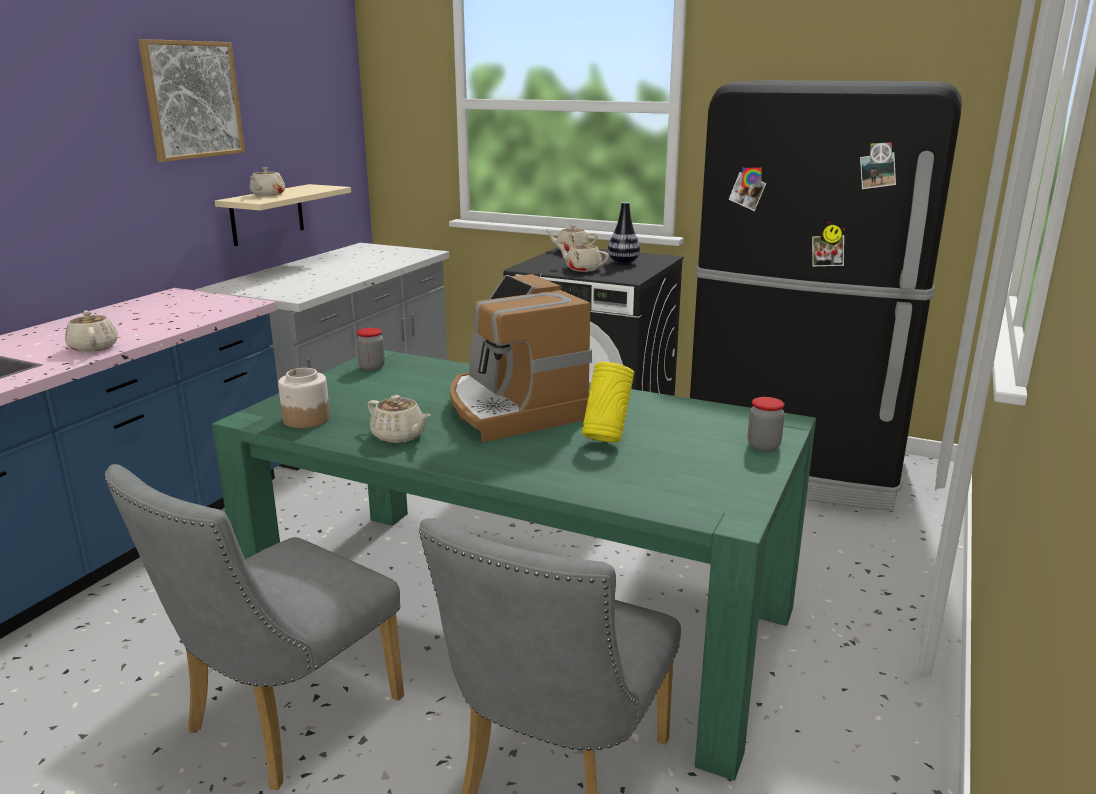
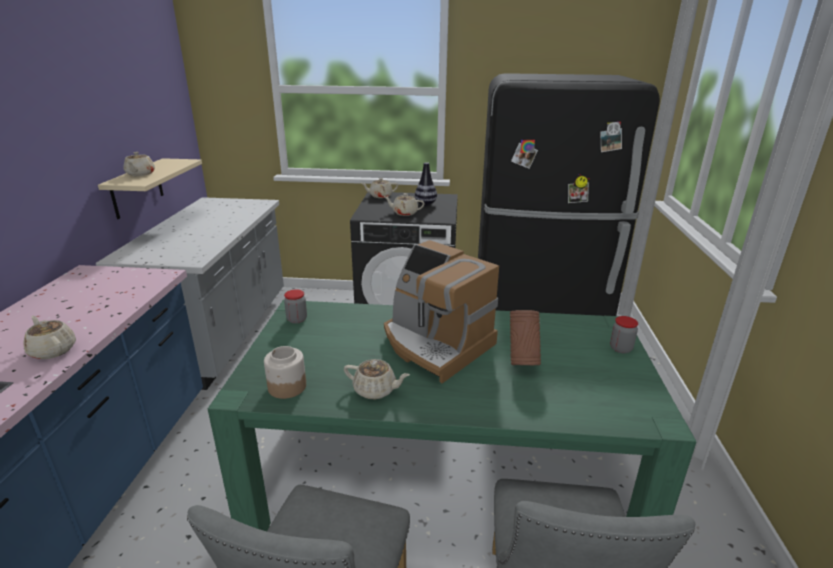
camera: 20 degrees left, 5 degrees up
picture [138,39,245,162] -> none
yellow vase [582,362,634,442] -> brown vase [510,310,541,365]

